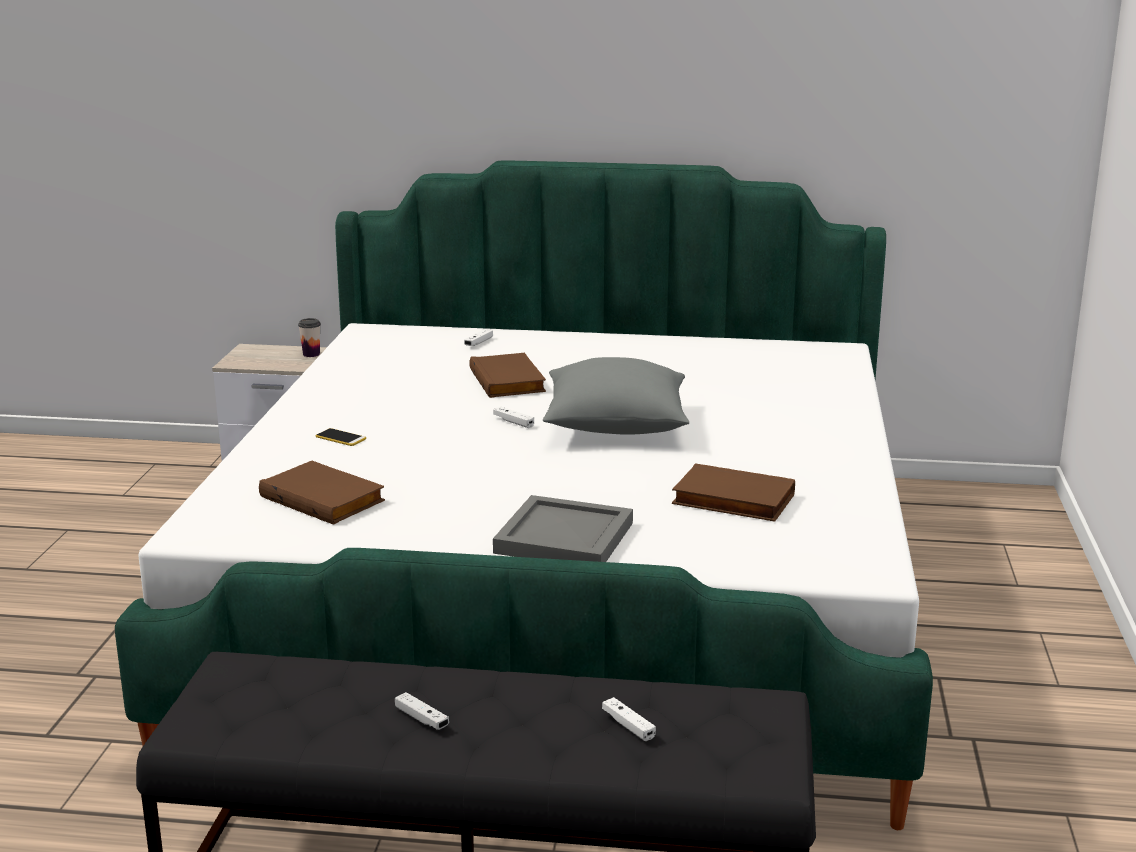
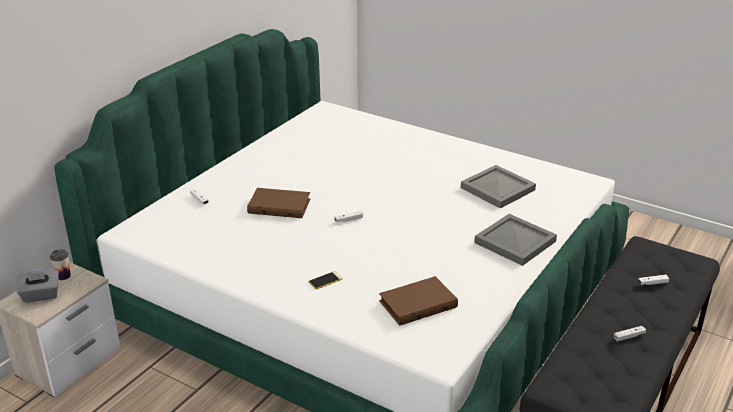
camera: 65 degrees left, 10 degrees up
grey pillow [543,357,689,435] -> none
brown book [672,464,795,522] -> grey tray [461,165,536,209]
none -> grey tissue box [17,269,59,302]

